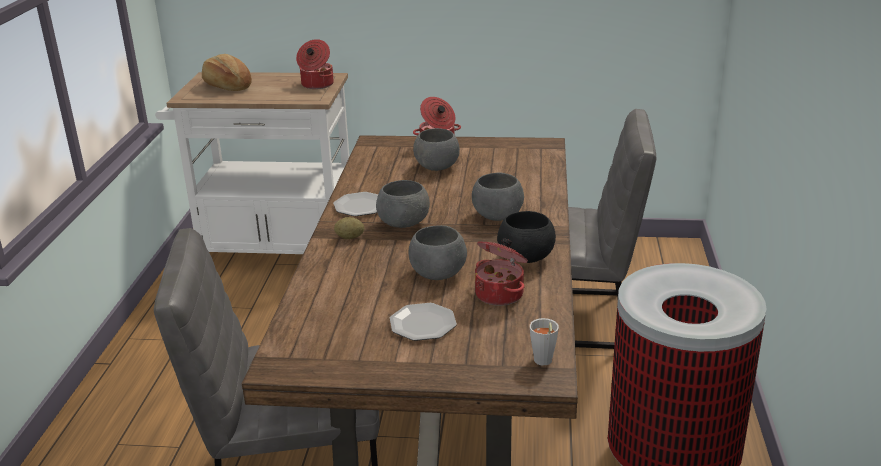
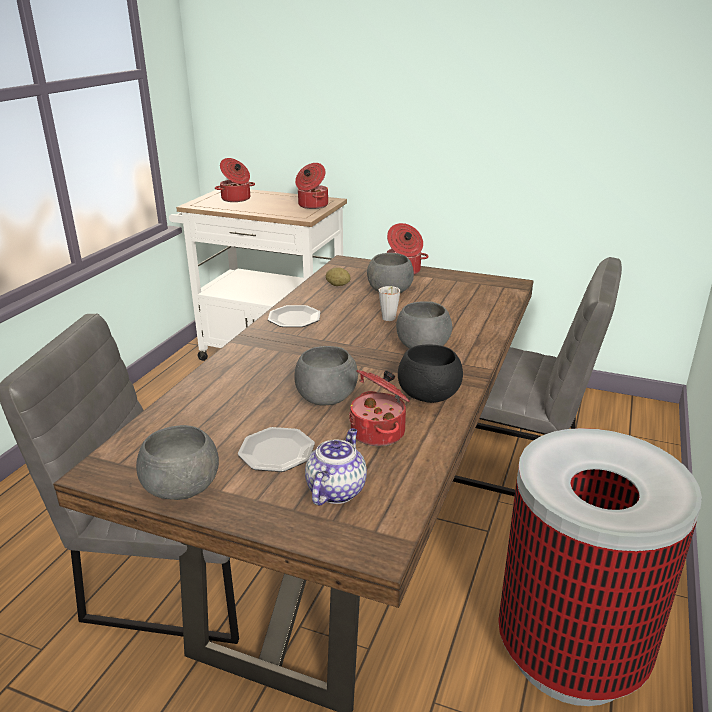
camera: 15 degrees right, 0 degrees up
bread [202,54,252,91] -> cooking pot [215,158,255,202]
potato [334,217,364,239] -> potato moved to [326,267,351,286]
grey bowl [376,180,430,228] -> grey bowl moved to [136,425,219,500]
grey cup [529,318,559,366] -> grey cup moved to [379,286,400,321]
none -> teapot [305,428,367,505]

